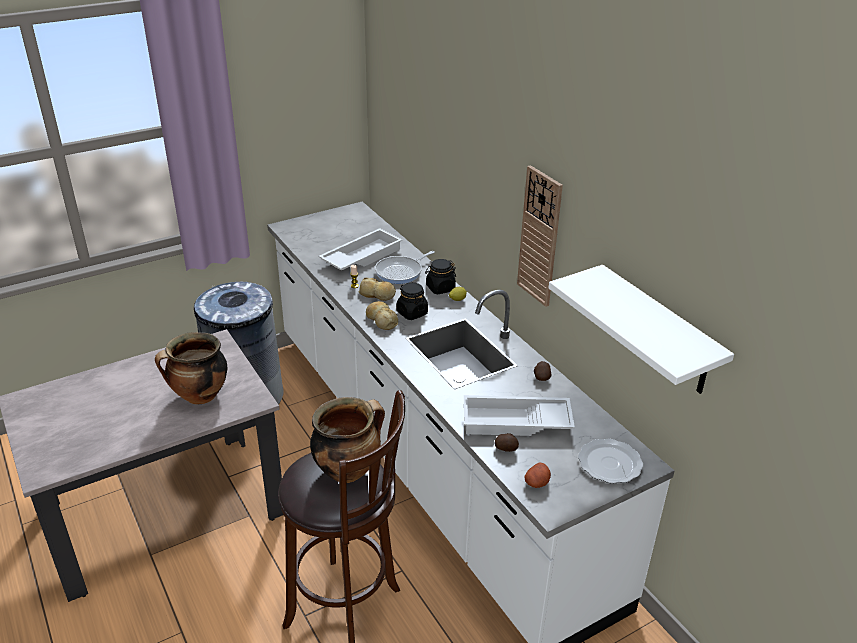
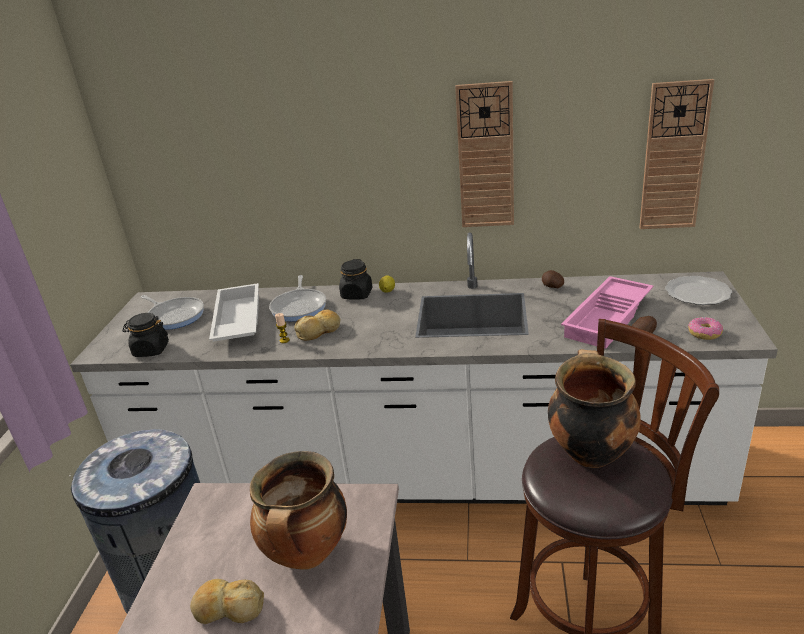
camera: 50 degrees left, 5 degrees down
bread [366,301,398,330] -> bread moved to [190,579,264,624]
black jar [397,283,428,320] -> black jar moved to [122,313,169,357]
white tray [464,395,575,436] -> pink tray [561,276,653,349]
potato [524,462,551,488] -> donut [688,317,723,340]
white shelf [549,265,734,394] -> wall clock [639,79,714,229]
none -> frying pan [141,295,204,330]

